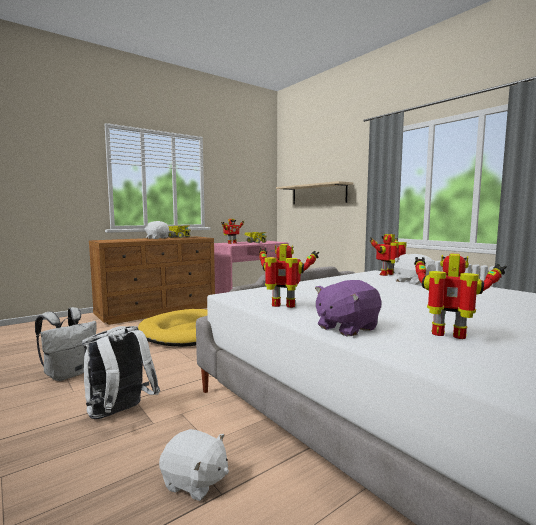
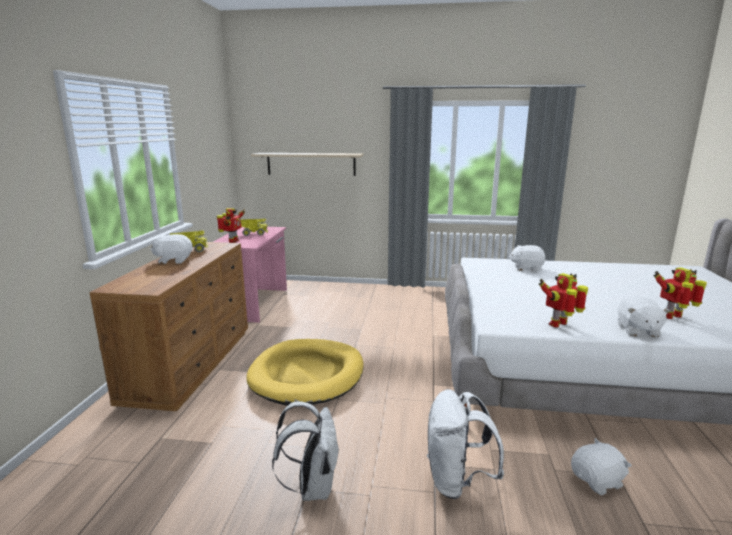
camera: 45 degrees left, 10 degrees up
purple plush toy [315,280,382,336] -> white plush toy [618,295,670,337]
toy robot [370,234,407,276] -> none

